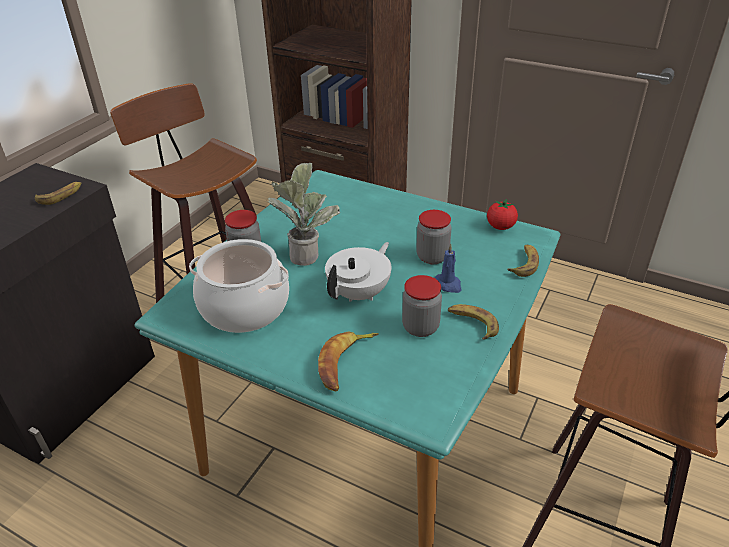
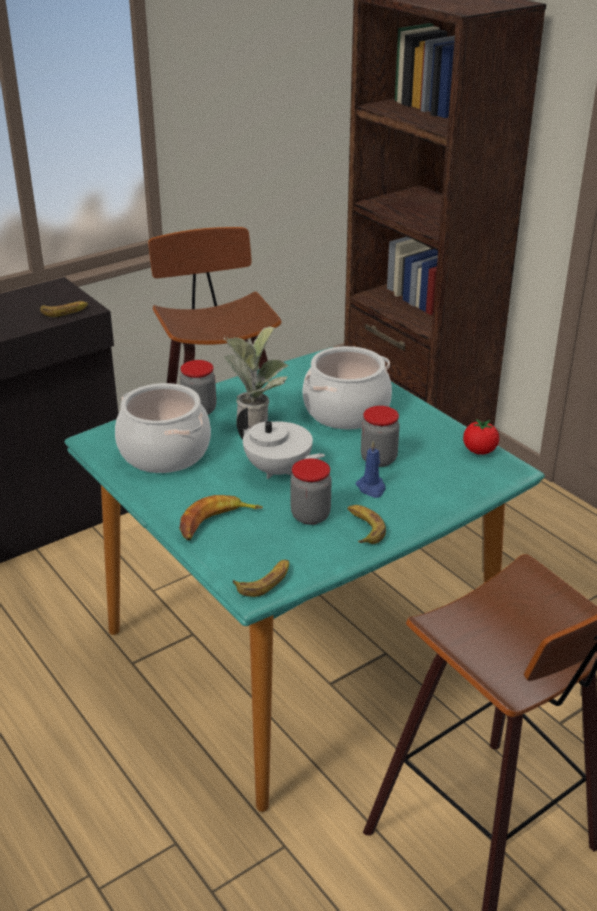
camera: 25 degrees right, 5 degrees down
white teapot [325,242,391,302] -> white teapot turned 60 degrees clockwise [237,407,325,479]
banana [507,245,539,277] -> banana moved to [233,559,289,597]
none -> cooking pot [302,346,392,430]

